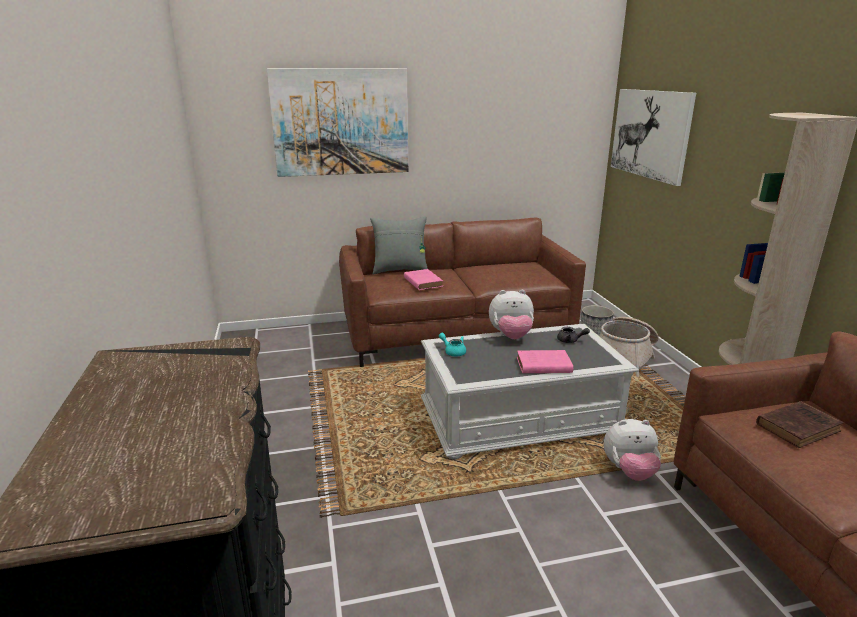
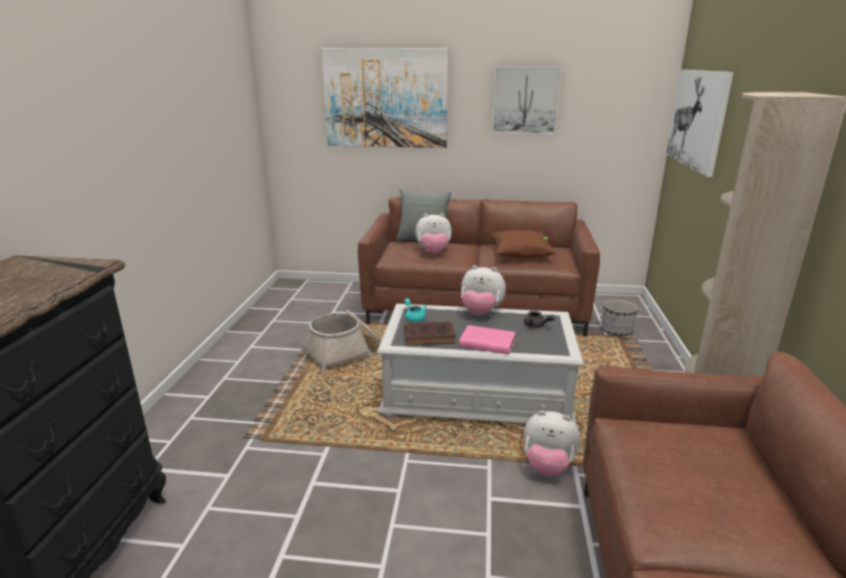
camera: 20 degrees right, 0 degrees up
pink book [404,269,443,290] -> plush toy [415,213,452,253]
basket [599,317,659,377] -> basket moved to [301,310,381,374]
brown book [756,401,844,448] -> brown book moved to [404,321,456,346]
none -> brown pillow [490,230,556,258]
none -> picture [492,67,561,135]

